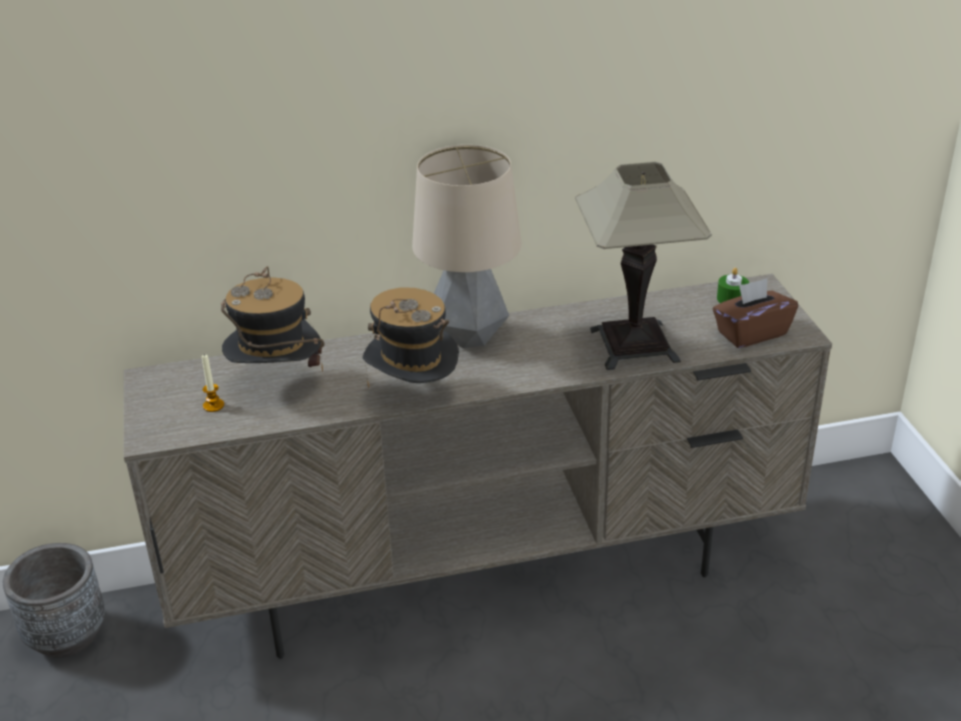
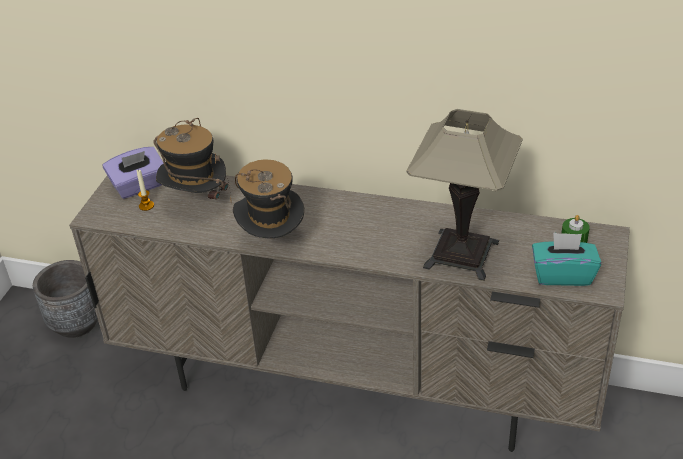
camera: 30 degrees right, 5 degrees up
table lamp [412,145,521,348] -> none
brown tissue box [713,278,798,348] -> turquoise tissue box [532,232,601,286]
none -> purple tissue box [103,147,164,199]

